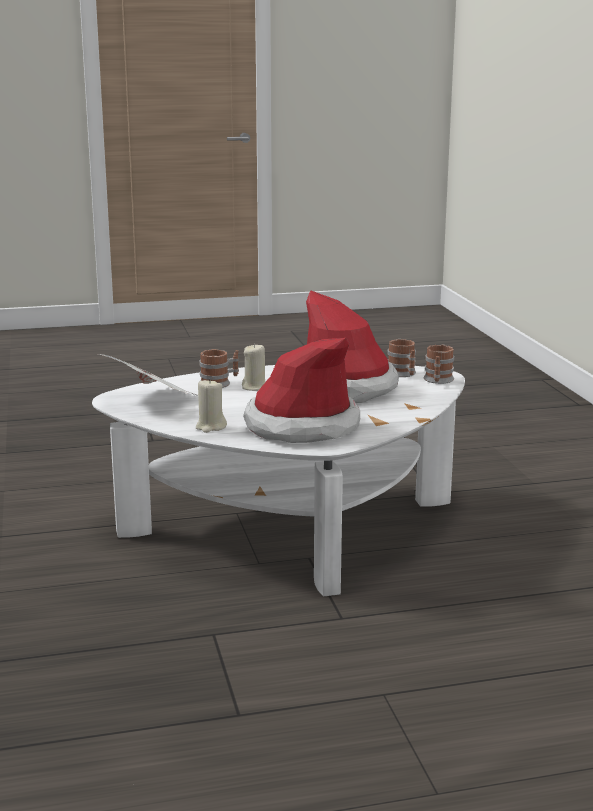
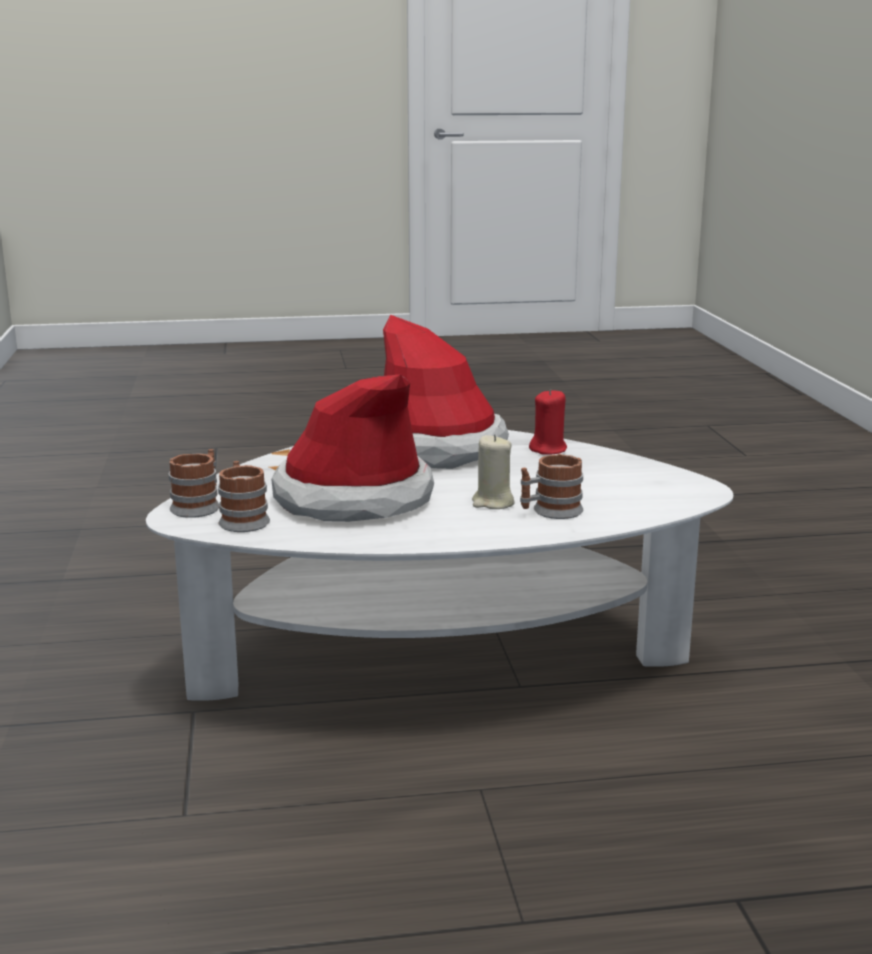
camera: 175 degrees left, 0 degrees up
newspaper [98,354,198,396] -> none
beige candle [196,379,227,433] -> red candle [529,389,567,455]

